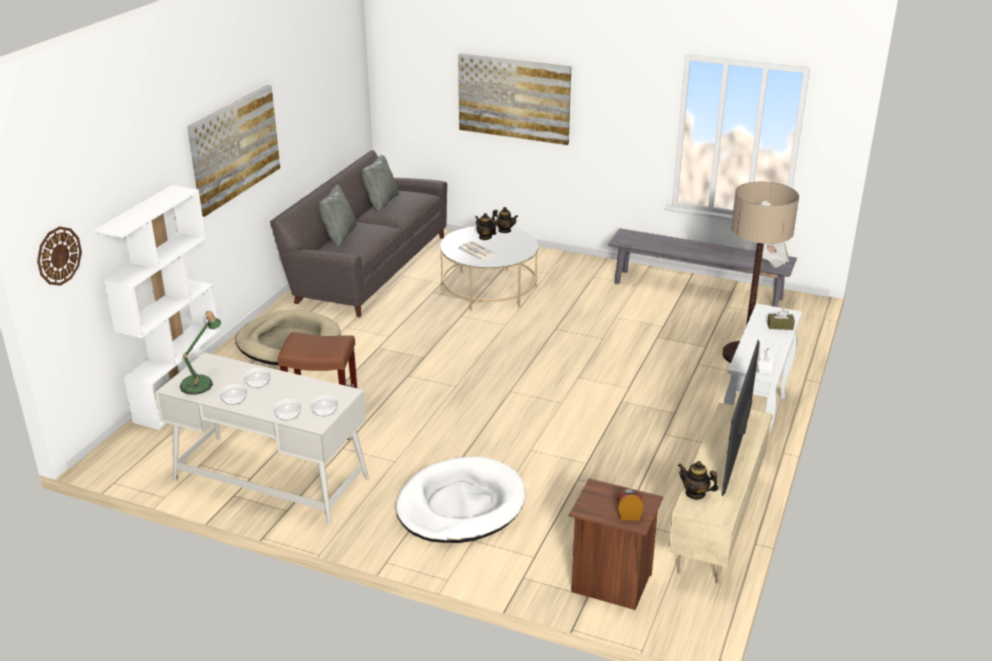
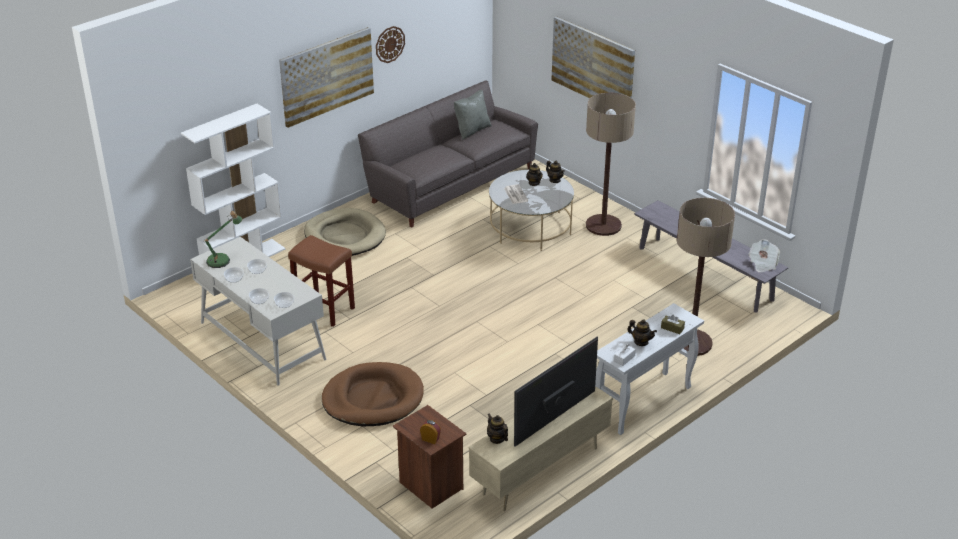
camera: 25 degrees right, 5 degrees up
wall clock [37,227,82,286] -> wall clock moved to [376,26,405,63]
grey pillow [318,185,357,247] -> none
white dog bed [396,456,526,543] -> brown dog bed [322,362,424,426]
none -> floor lamp [586,93,636,236]
none -> teapot [627,319,657,346]

